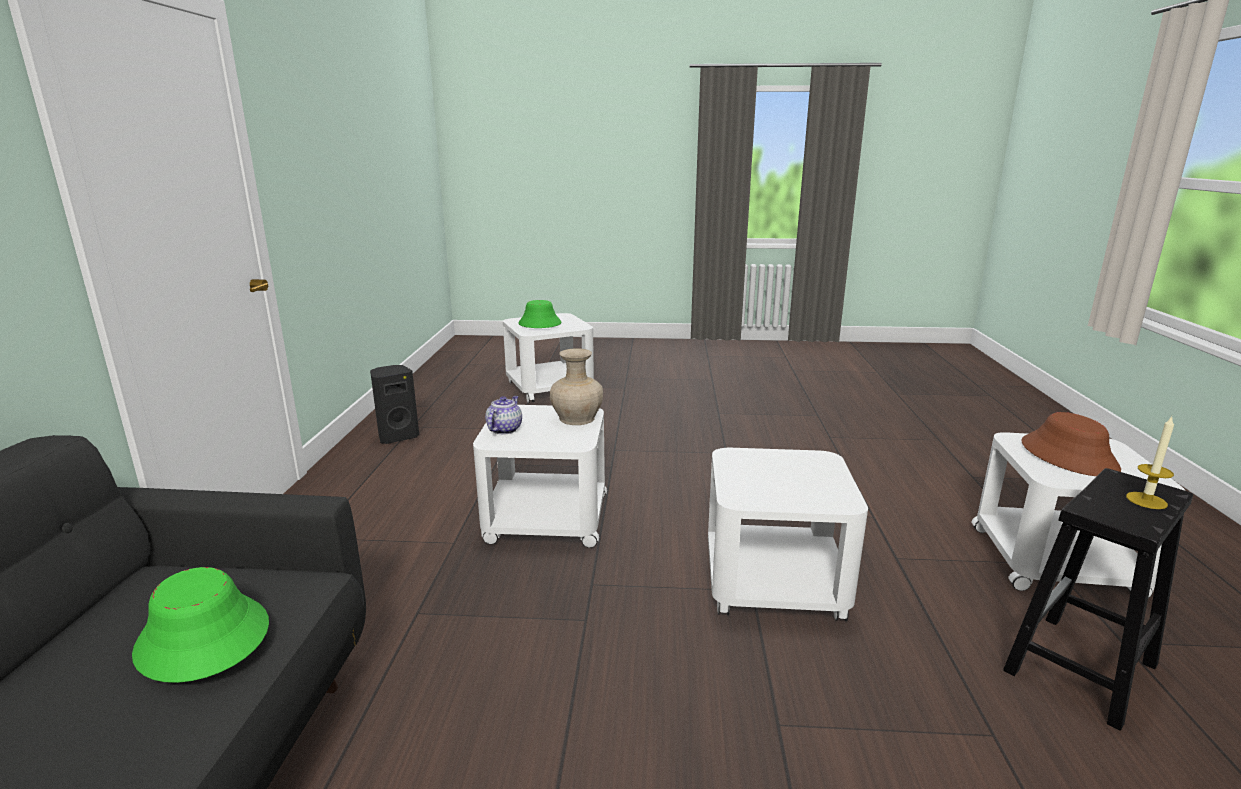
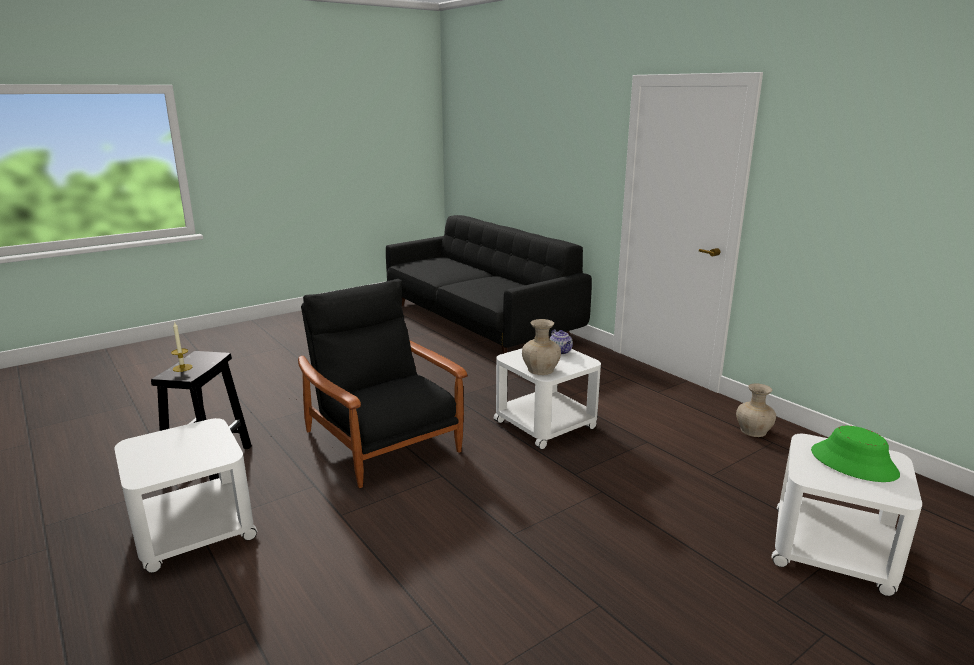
camera: 140 degrees right, 0 degrees up
green hat [132,567,269,683] -> none
black speaker [370,365,419,444] -> beige vase [736,383,776,437]
white side table [708,448,868,621] -> black armchair [298,279,467,488]
brown hat [1022,412,1121,476] -> none

